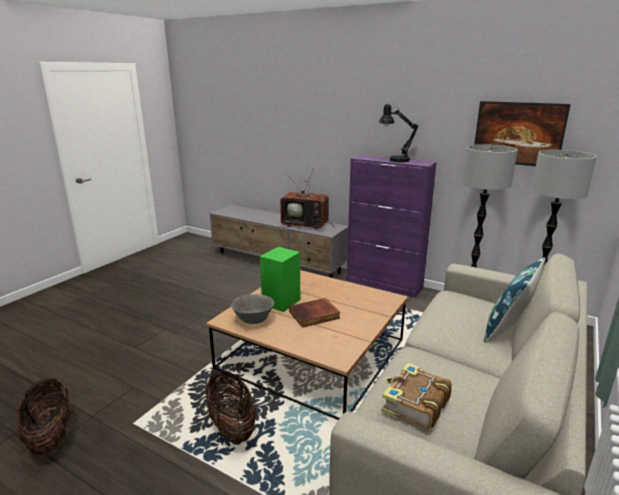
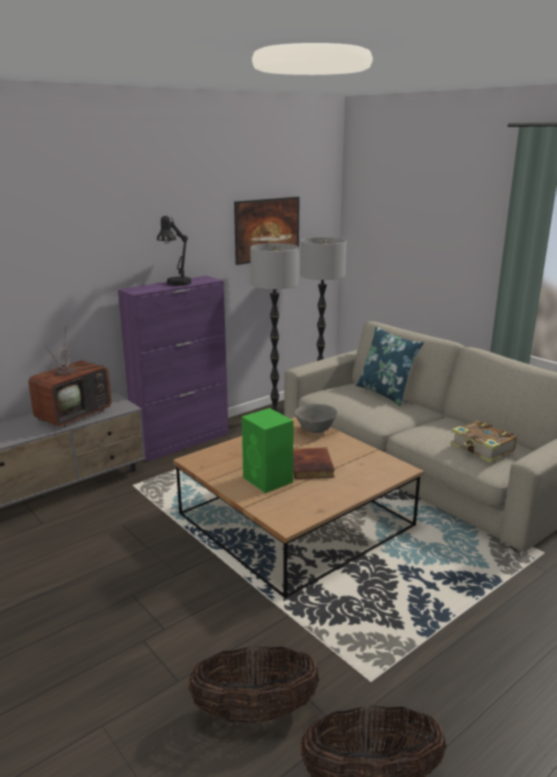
camera: 70 degrees left, 0 degrees up
basket [205,371,256,443] -> basket moved to [188,646,320,723]
grey bowl [231,294,274,324] -> grey bowl moved to [294,404,337,433]

